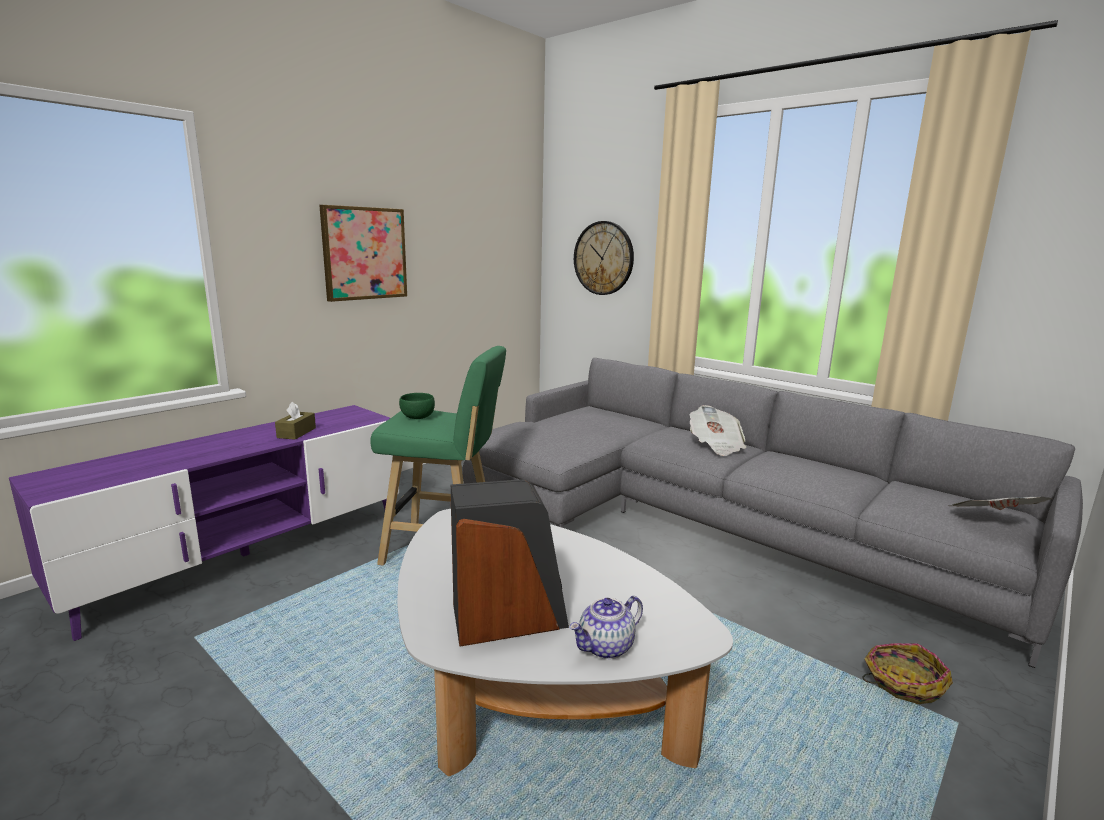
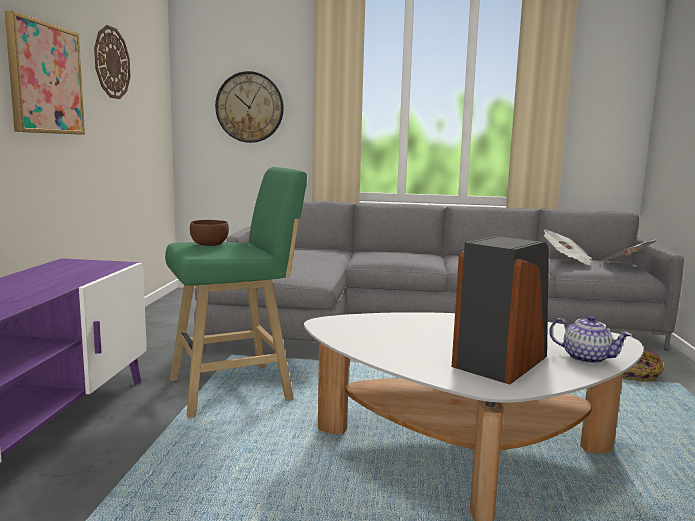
camera: 35 degrees left, 5 degrees down
brown tissue box [275,402,316,440] -> none
green bowl [399,393,435,419] -> brown bowl [190,220,229,246]
teapot [569,596,643,659] -> teapot turned 75 degrees counterclockwise [549,315,632,364]
newspaper [690,405,747,456] -> newspaper moved to [543,229,592,266]
none -> wall clock [94,25,131,99]

